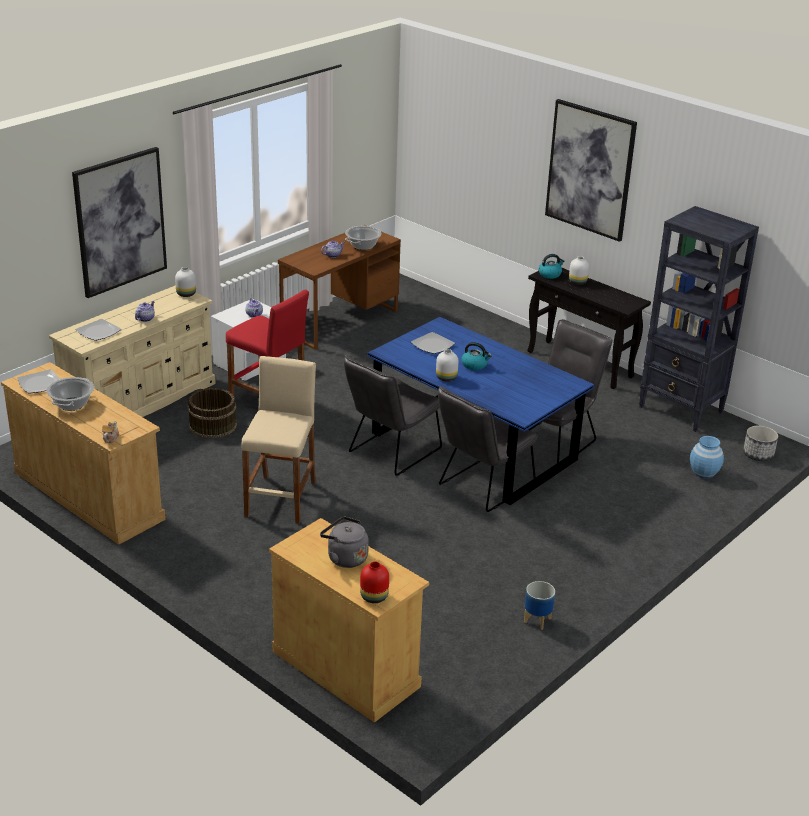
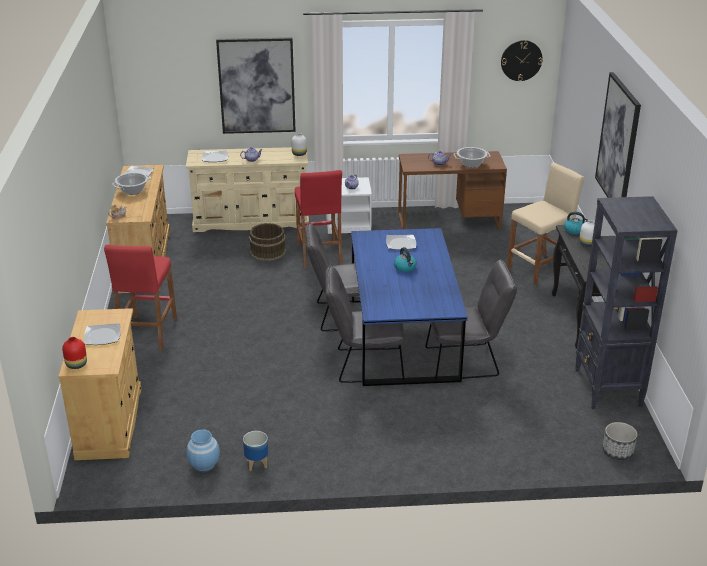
camera: 45 degrees right, 0 degrees up
beige stool [241,356,316,524] -> beige stool moved to [507,163,584,285]
grey kettle [320,517,369,568] -> plate [84,323,121,345]
white vase [436,349,459,382] -> none
blue vase [690,436,724,479] -> blue vase moved to [186,429,220,472]
none -> red stool [104,245,177,350]
none -> wall clock [501,40,543,81]

